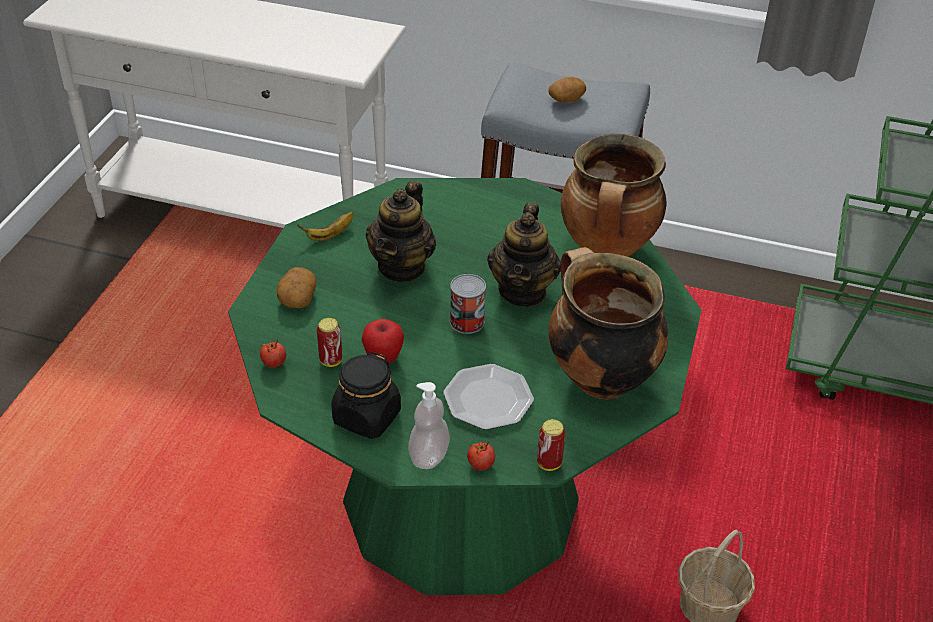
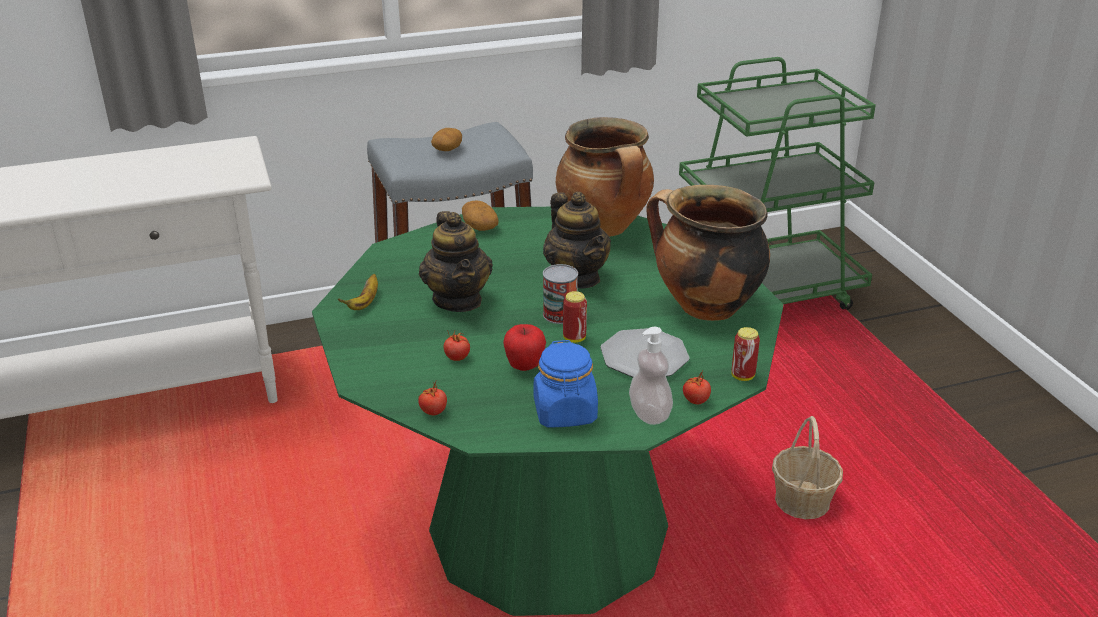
camera: 35 degrees left, 10 degrees down
potato [277,267,316,308] -> potato moved to [462,201,499,231]
can [317,318,342,367] -> can moved to [563,291,587,343]
black jar [331,352,401,439] -> blue jar [534,340,598,428]
none -> tomato [444,330,470,361]

